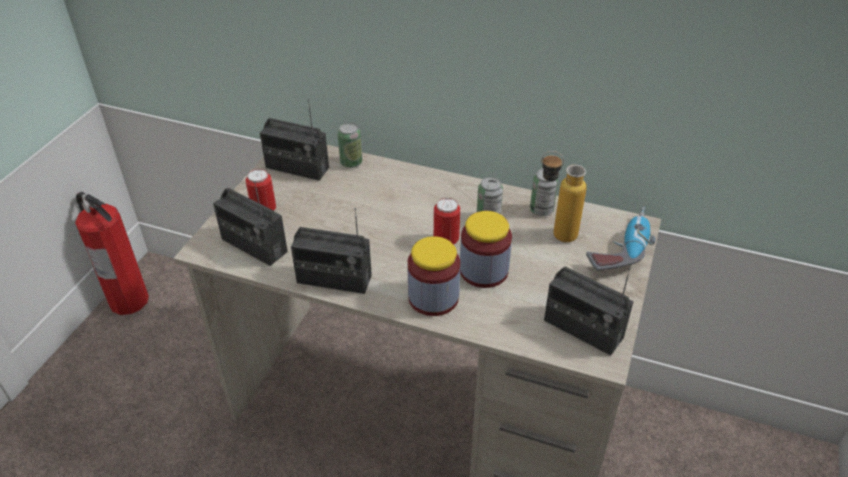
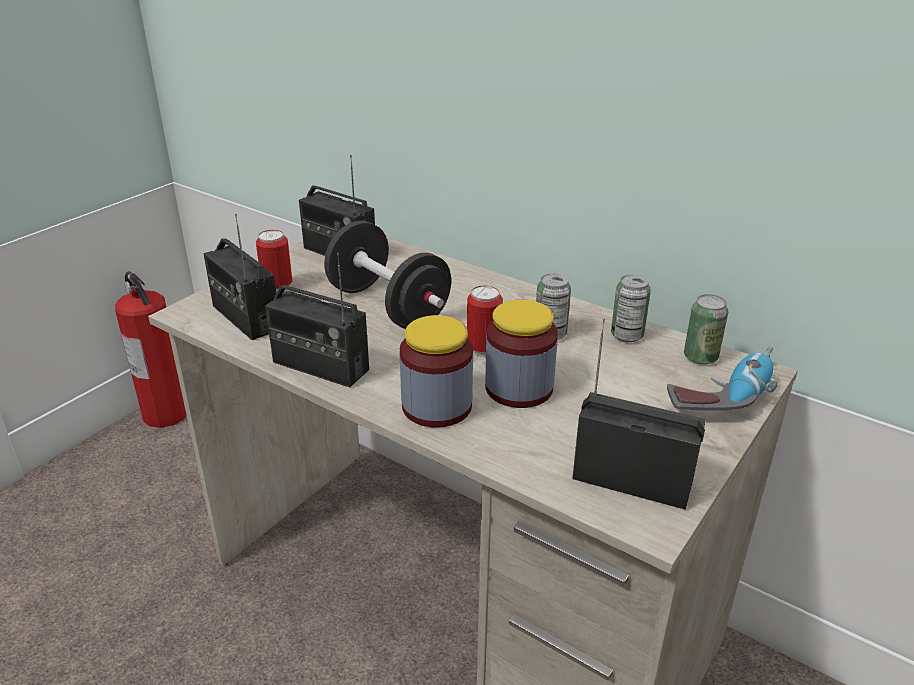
camera: 15 degrees right, 10 degrees down
can [338,123,362,168] -> can moved to [684,294,728,365]
bottle [541,151,587,242] -> none
radio [544,266,634,356] -> radio turned 150 degrees clockwise [572,319,706,510]
none -> black dumbbell [324,221,451,329]

